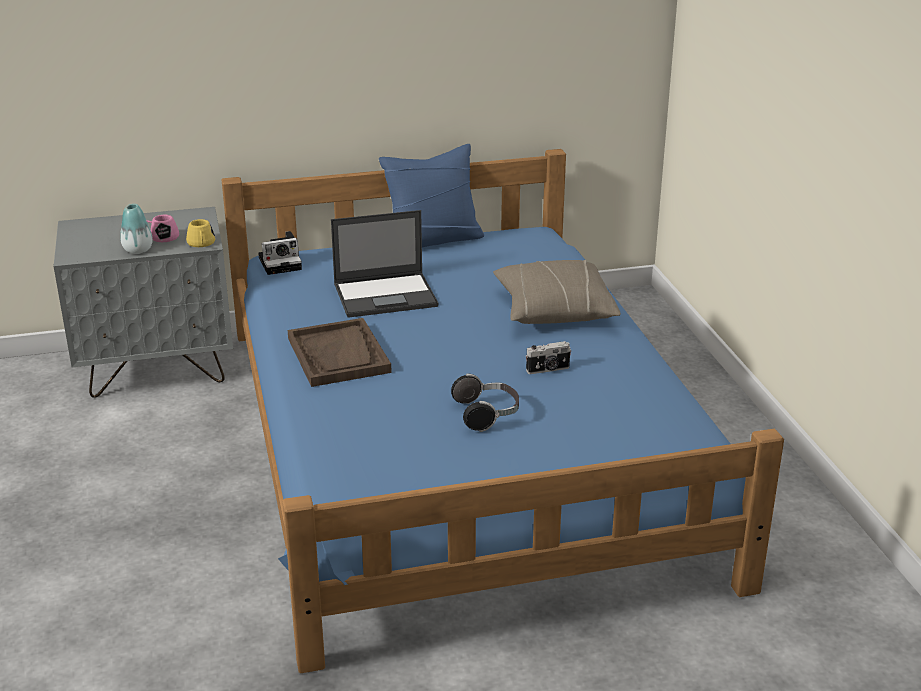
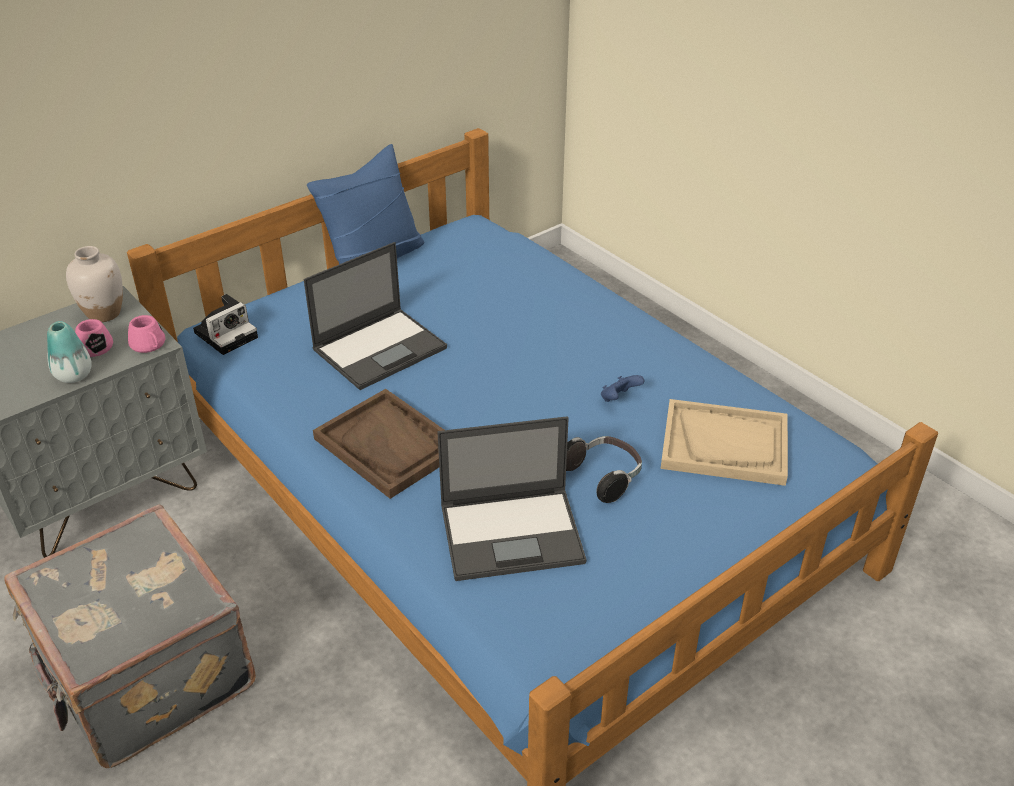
camera: 25 degrees left, 10 degrees up
yellow mug [186,219,215,247] -> pink mug [128,315,166,353]
beige pillow [493,260,621,324] -> none
camera [525,341,571,374] -> blue game controller [601,375,644,402]
none -> grey suitcase [4,504,256,768]
none -> white vase [66,246,123,322]
none -> laptop [437,416,587,581]
none -> beige tray [660,399,788,486]

